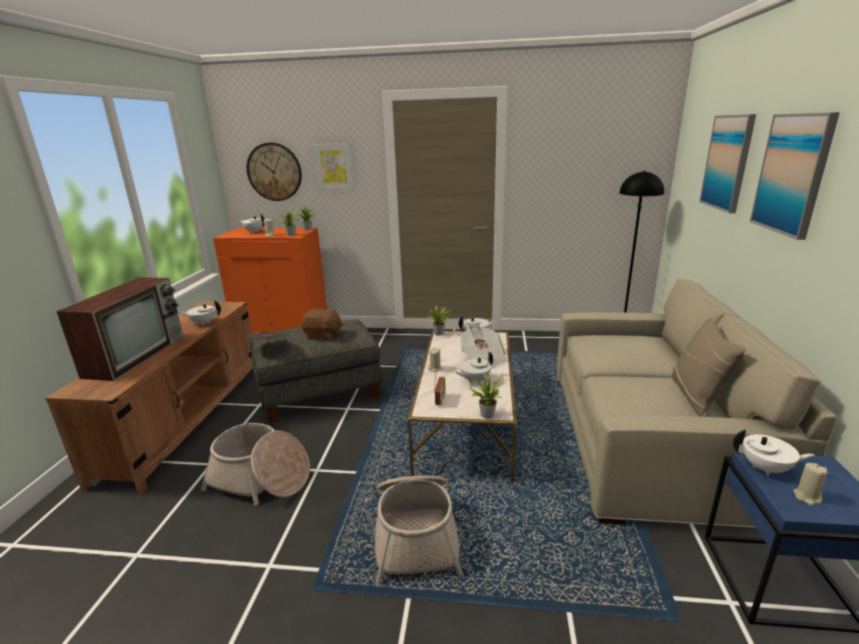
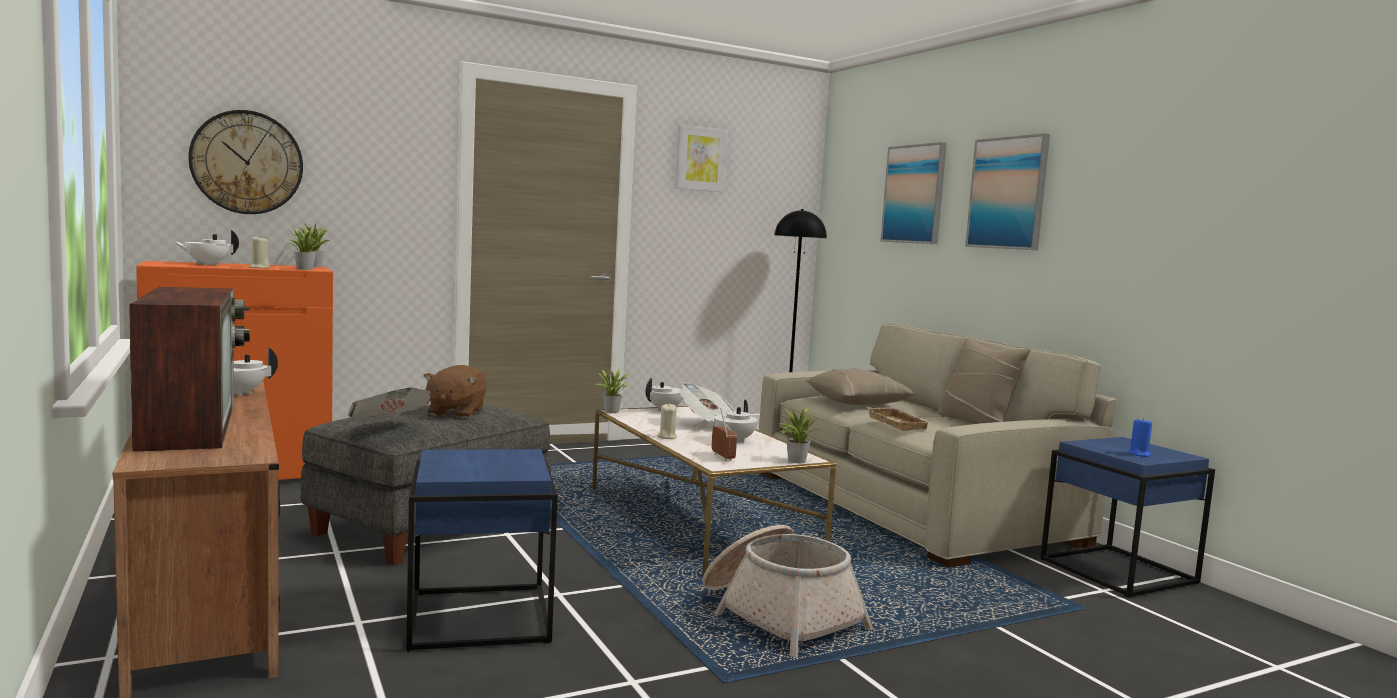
camera: 35 degrees left, 15 degrees down
basket [201,423,310,505] -> blue side table [406,449,558,652]
brown plush toy [301,308,343,340] -> brown plush toy turned 120 degrees clockwise [424,365,486,418]
picture [313,143,355,189] -> picture moved to [675,124,728,192]
white teapot [733,429,815,476] -> none
beige candle [793,463,827,506] -> blue candle [1128,417,1152,457]
none -> beige pillow [806,368,916,405]
none -> beige tray [867,407,932,431]

